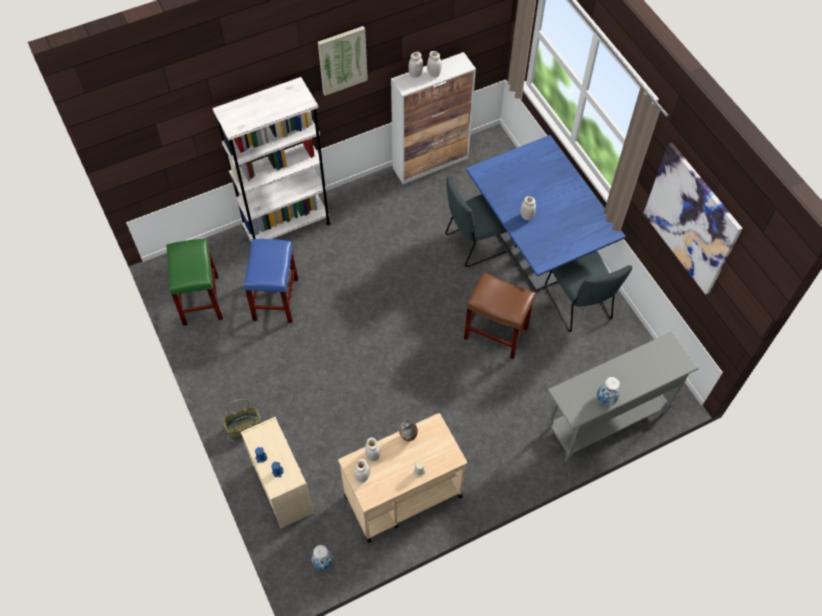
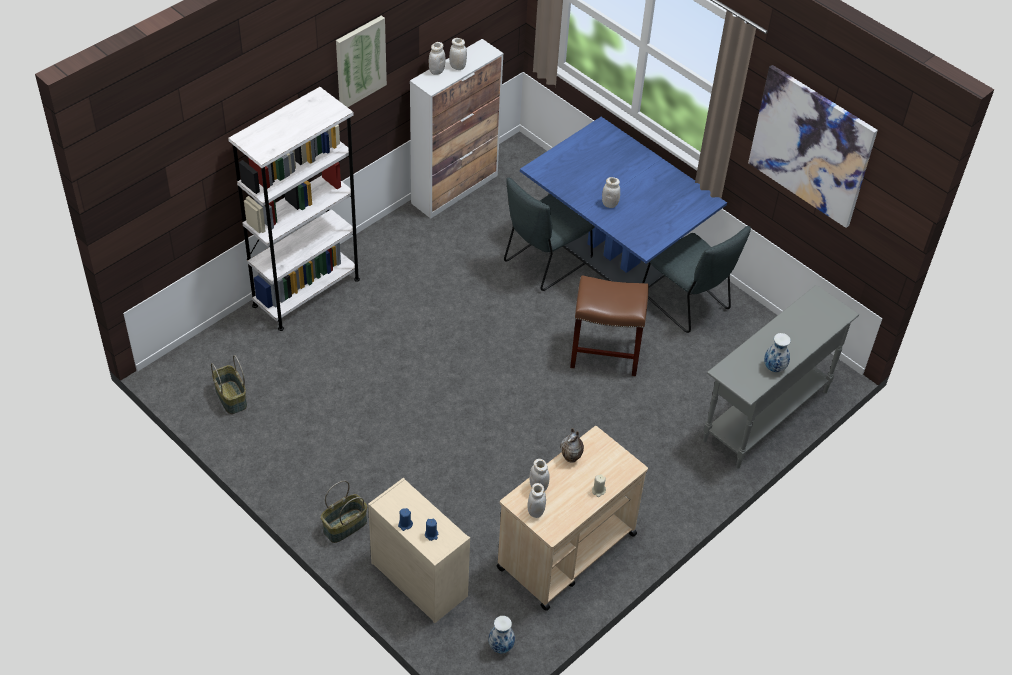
camera: 20 degrees left, 10 degrees down
green stool [166,239,223,326] -> basket [211,355,247,414]
blue stool [244,239,299,323] -> none

